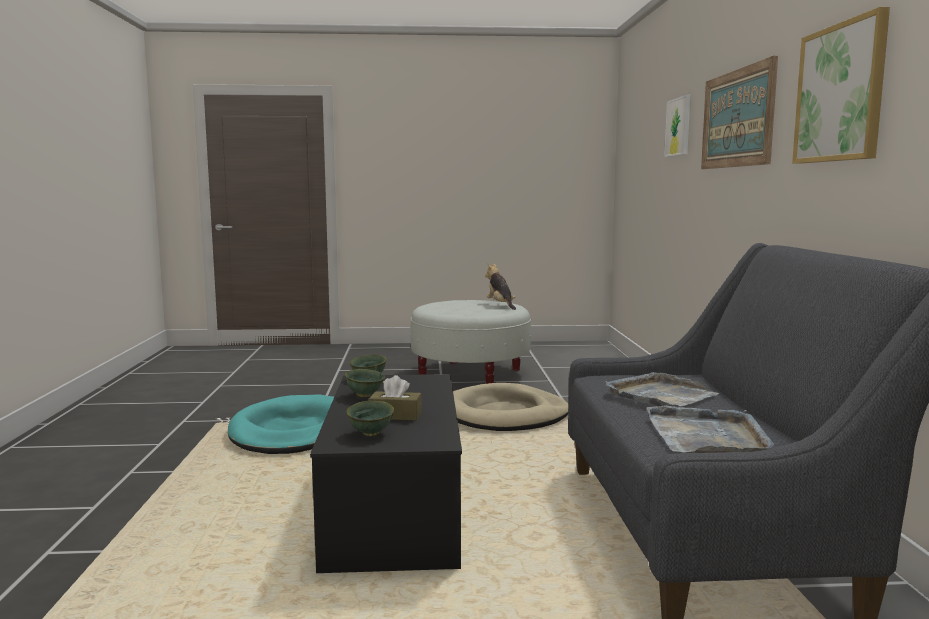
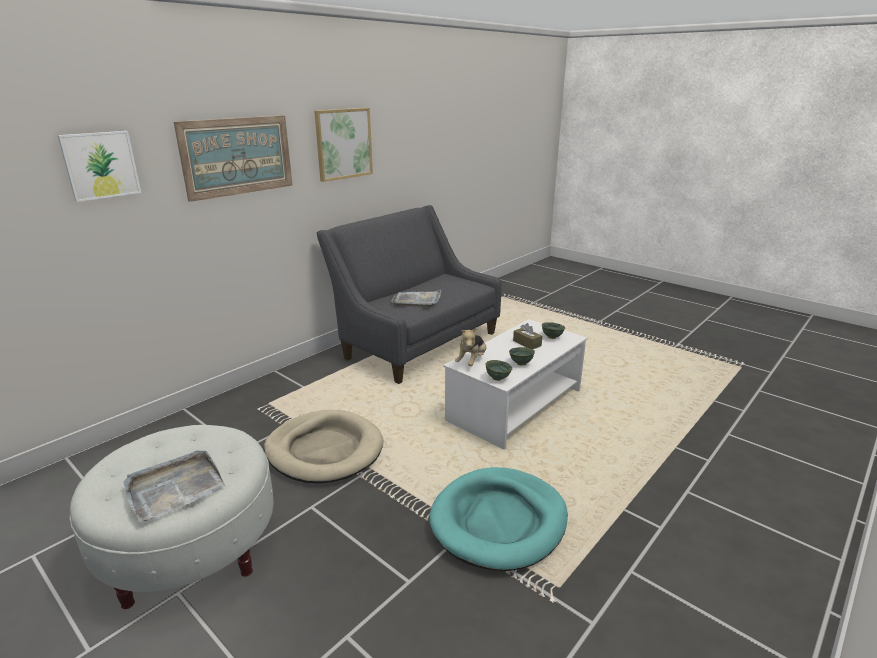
camera: 135 degrees left, 15 degrees up
black coffee table [310,374,462,573] -> white coffee table [443,319,588,450]
plush toy [485,263,516,310] -> plush toy moved to [455,328,487,366]
grey tray [647,406,774,453] -> grey tray moved to [124,450,225,522]

